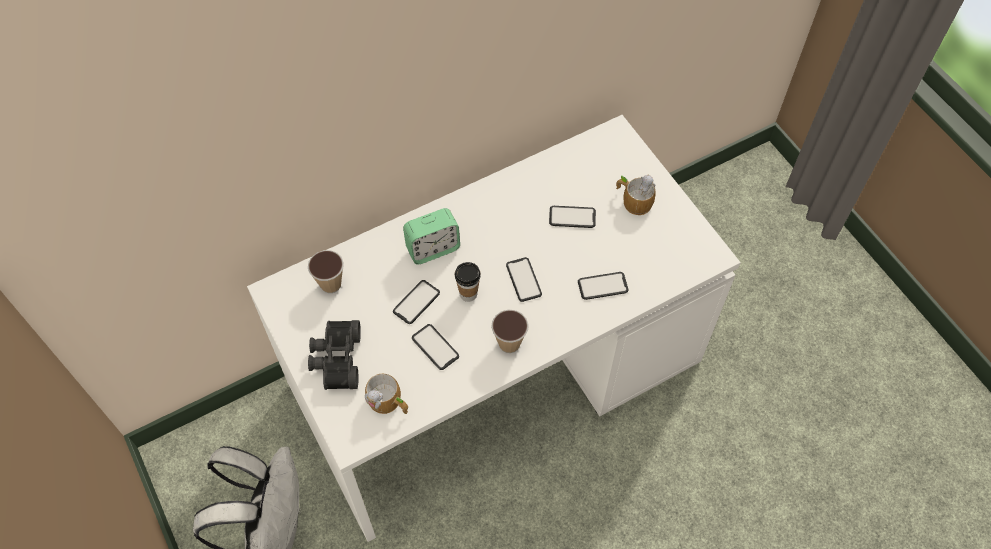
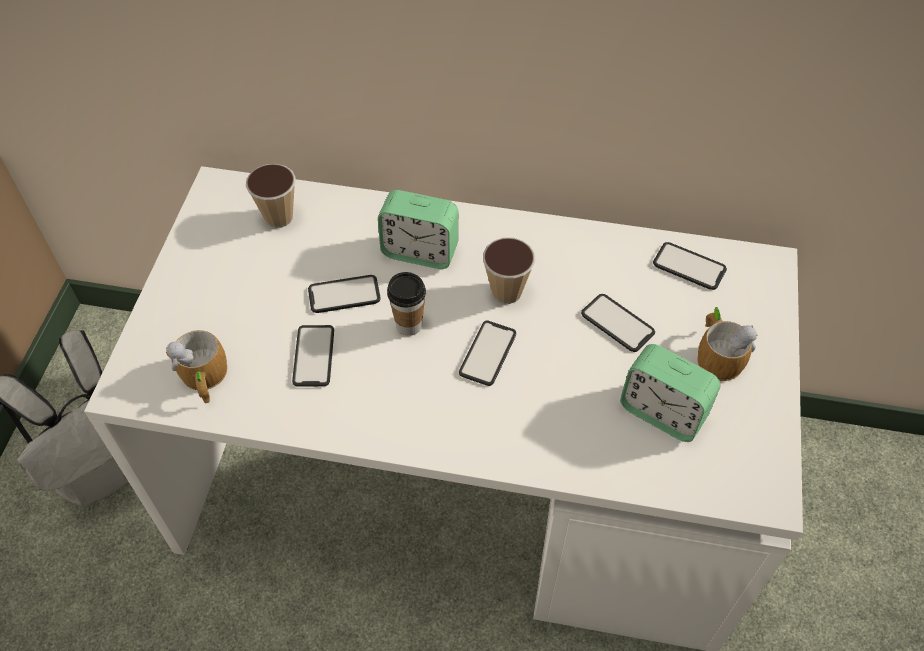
camera: 40 degrees right, 5 degrees down
black binoculars [308,320,361,390] -> none
cup [491,310,529,353] -> cup moved to [483,238,535,304]
phone [578,272,629,300] -> phone moved to [653,242,727,290]
none -> alarm clock [620,344,721,442]

